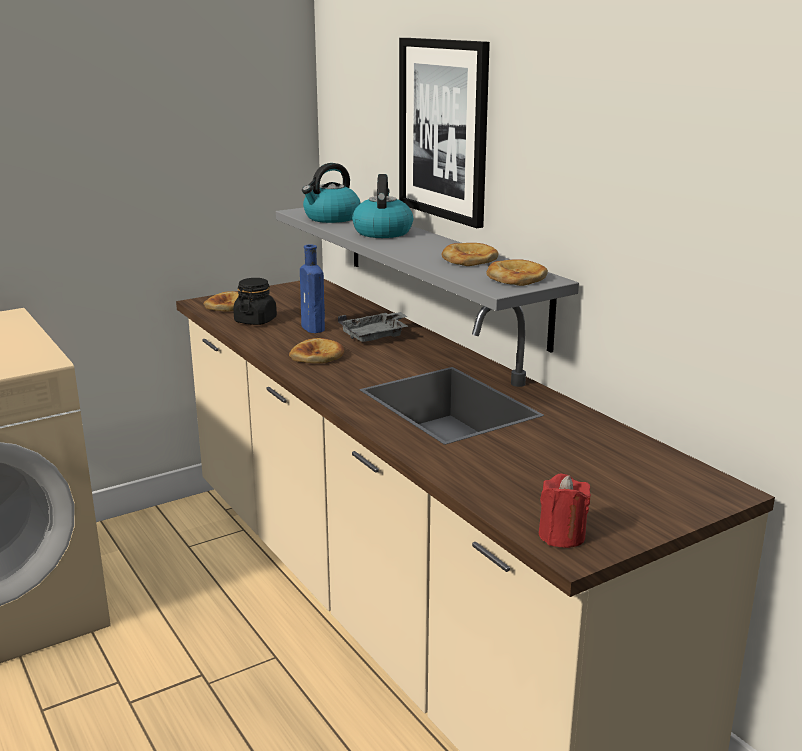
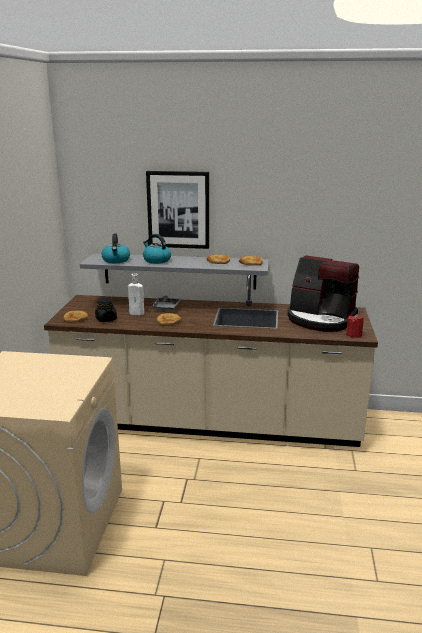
camera: 50 degrees left, 0 degrees up
blue bottle [300,245,325,333] -> white bottle [128,274,144,316]
none -> coffee machine [288,255,359,332]

